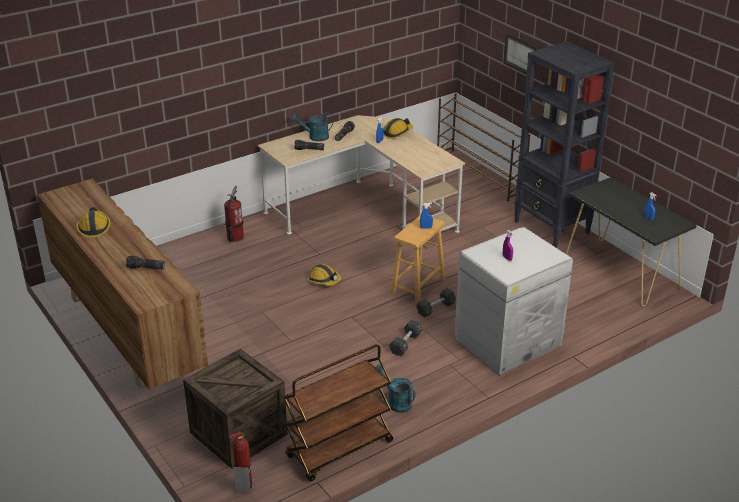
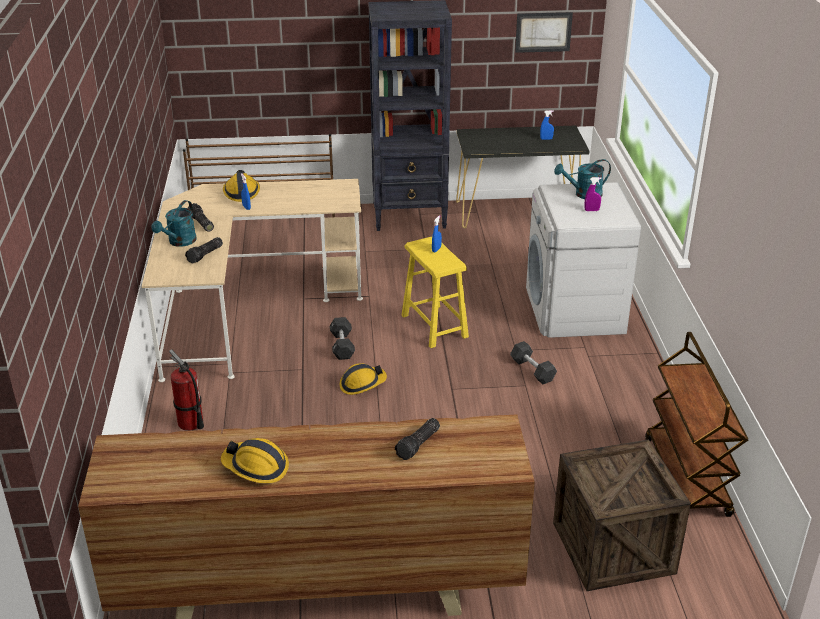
camera: 60 degrees left, 0 degrees up
fire extinguisher [229,432,254,494] -> none
turquoise watering can [375,364,416,413] -> turquoise watering can moved to [554,159,611,199]
brown stool [390,215,446,303] -> yellow stool [401,237,469,348]
black dumbbell [416,288,456,318] -> black dumbbell moved to [330,317,355,360]
picture [503,33,537,77] -> picture moved to [515,12,573,53]

